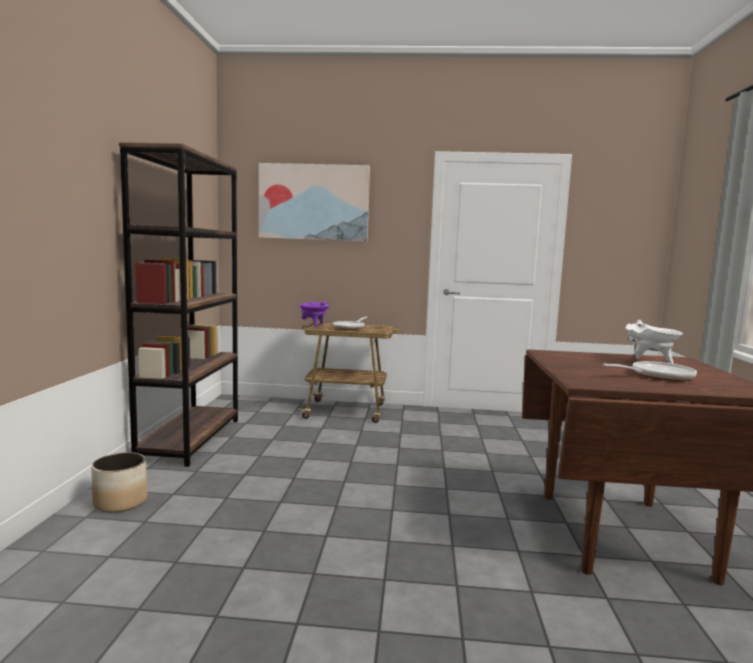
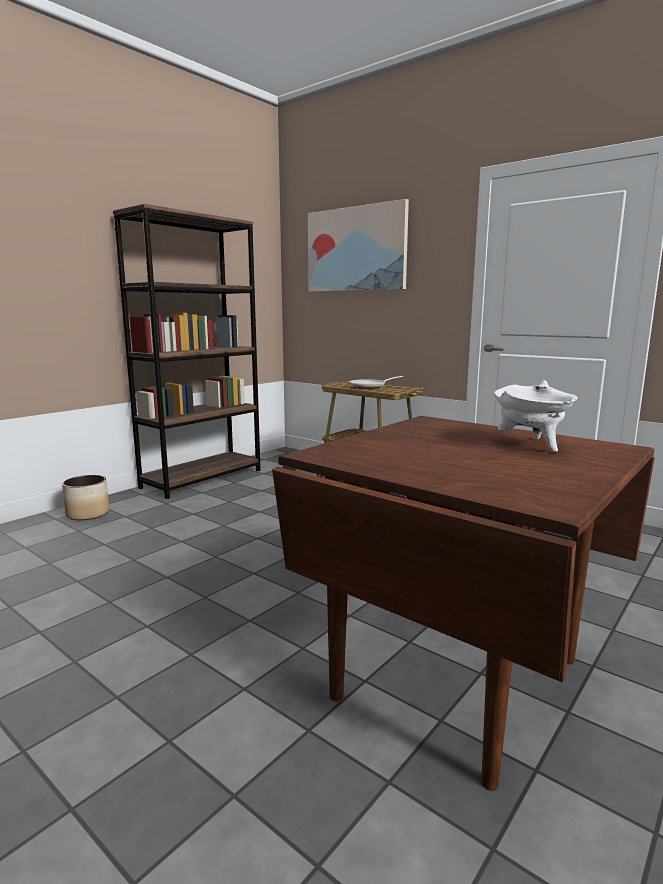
camera: 35 degrees right, 5 degrees up
purple cooking pot [300,300,329,327] -> none
frying pan [603,361,697,381] -> none

